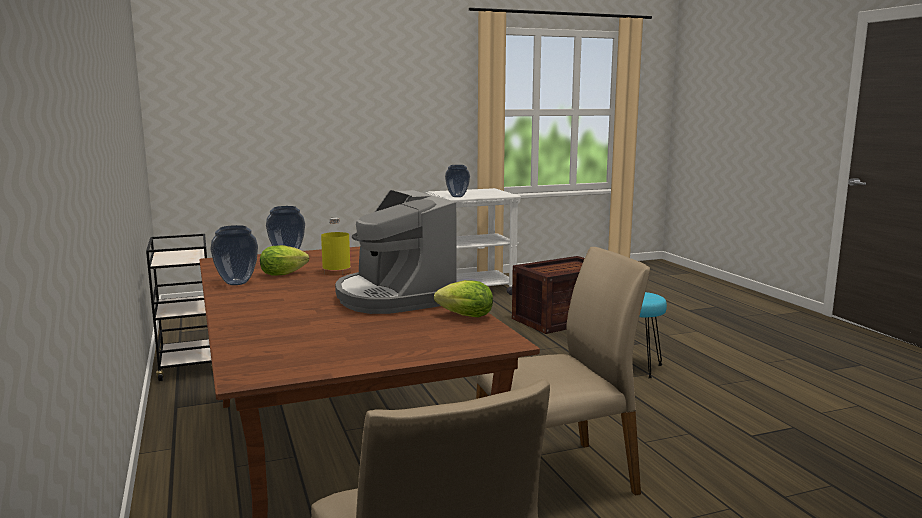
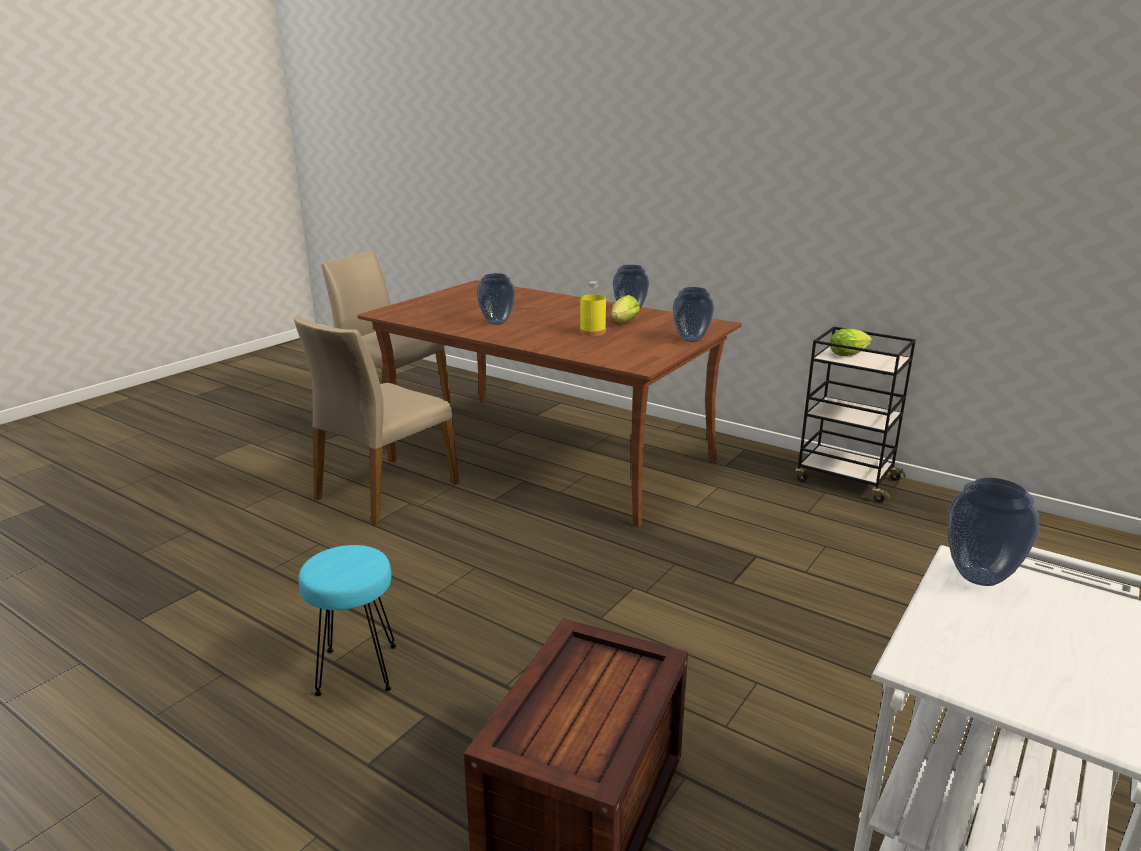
camera: 145 degrees right, 10 degrees up
coffee machine [335,190,457,314] -> vase [477,273,515,325]
lettuce [434,280,493,317] -> lettuce moved to [830,329,872,356]

